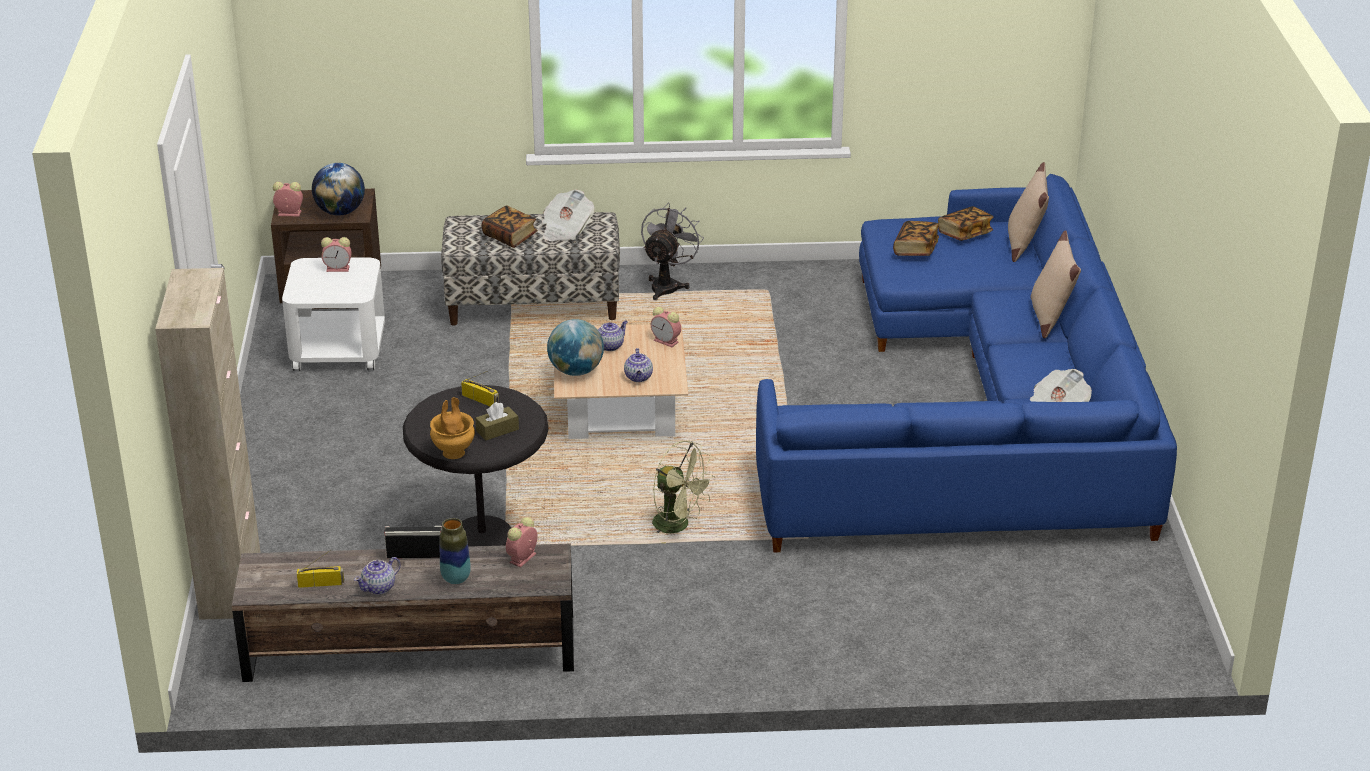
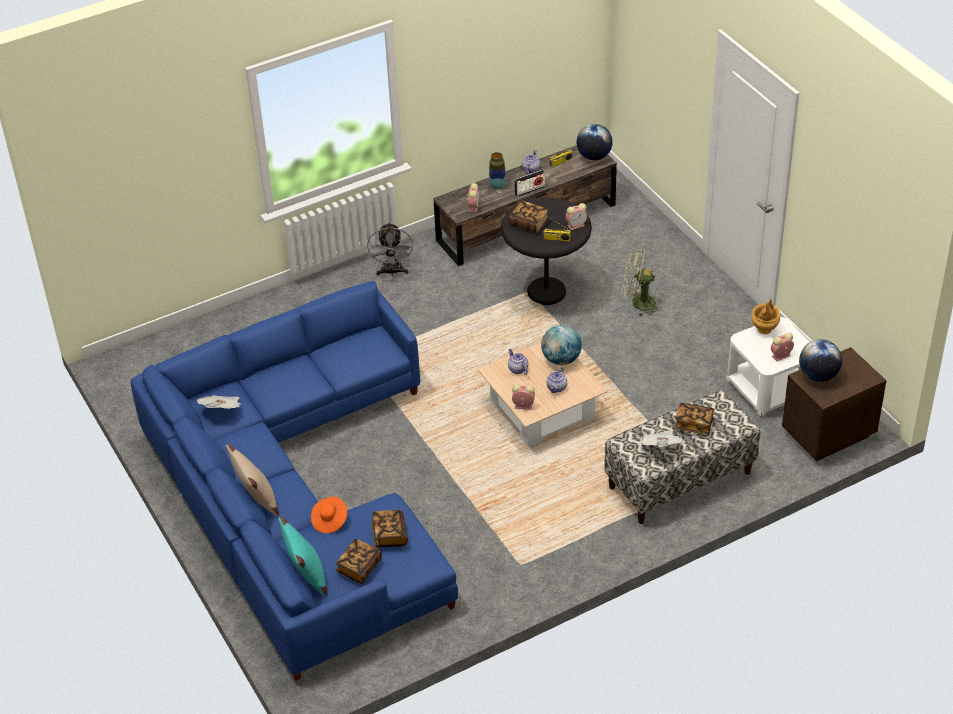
camera: 155 degrees right, 10 degrees up
beige cabinet [155,268,260,620] -> none
alarm clock [273,182,303,216] -> alarm clock moved to [565,203,587,230]
brown vase [430,397,475,459] -> brown vase moved to [751,298,780,334]
brown tissue box [475,402,519,441] -> book [509,200,549,234]
grey fan [641,203,704,300] -> grey fan moved to [367,222,413,276]
green fan [652,440,715,544] -> green fan moved to [622,248,662,316]
beige pillow [1008,162,1049,262] -> turquoise pillow [278,516,327,596]
none -> orange hat [311,497,347,533]
none -> globe [576,124,613,160]

